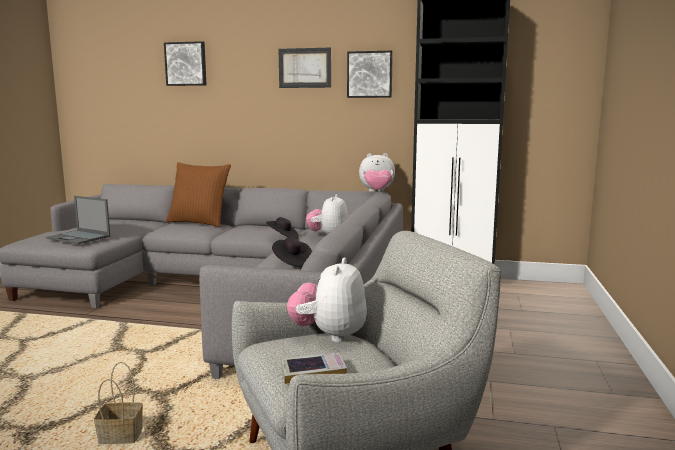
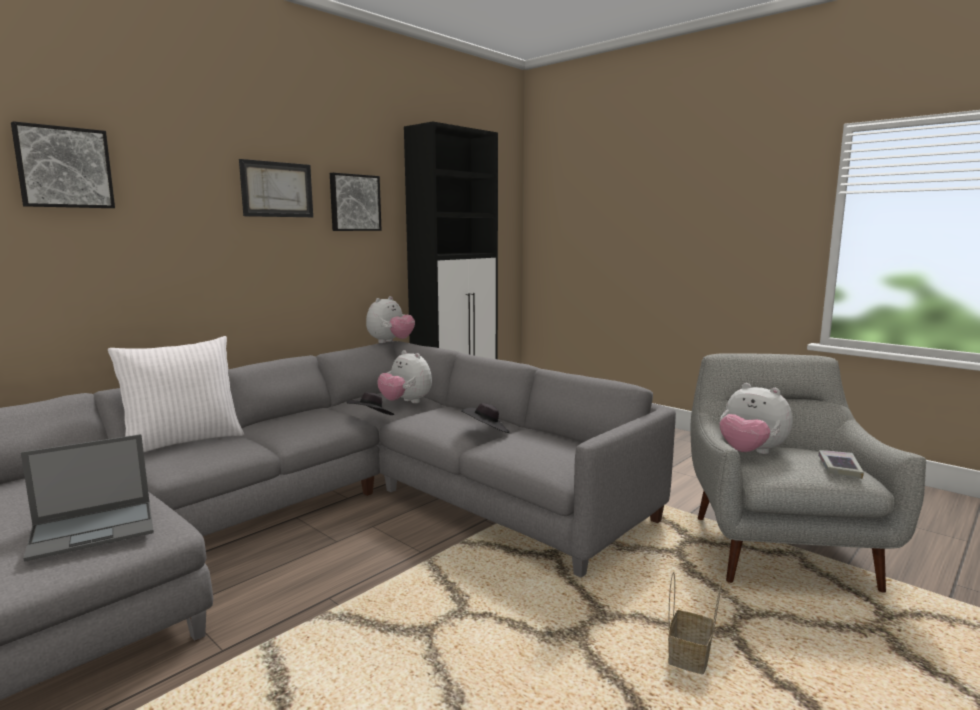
camera: 60 degrees left, 0 degrees up
brown pillow [166,162,231,228] -> white pillow [108,336,244,452]

